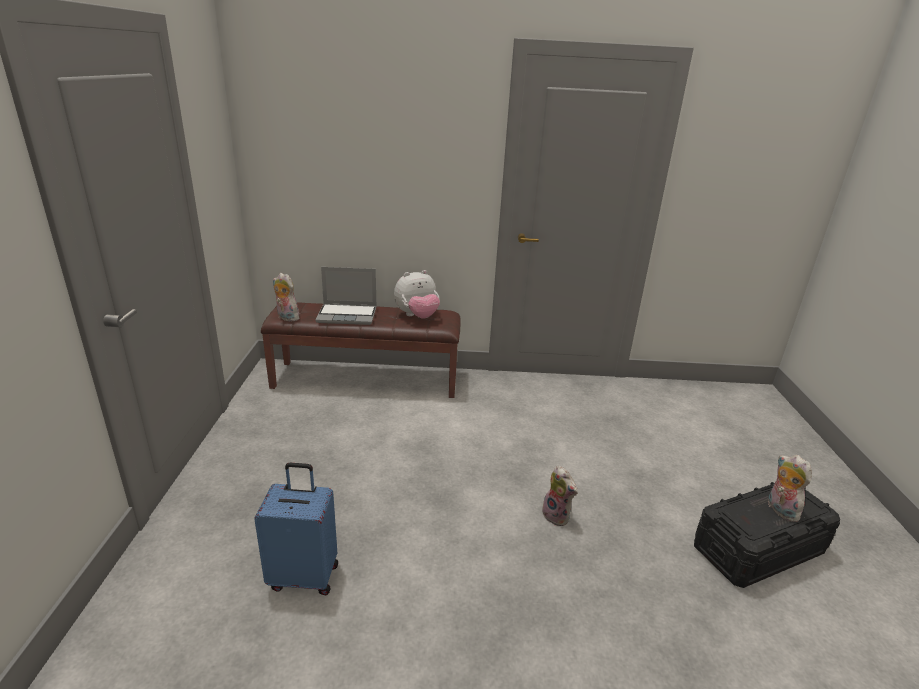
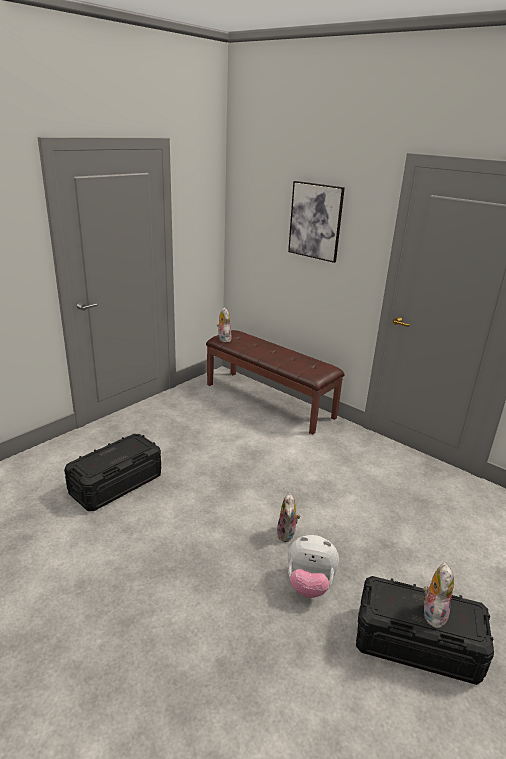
camera: 40 degrees right, 0 degrees up
blue suitcase [254,463,338,595] -> black storage box [64,434,161,511]
laptop [315,267,377,325] -> none
plush toy [394,270,440,319] -> plush toy moved to [288,535,339,598]
none -> picture [288,181,345,263]

